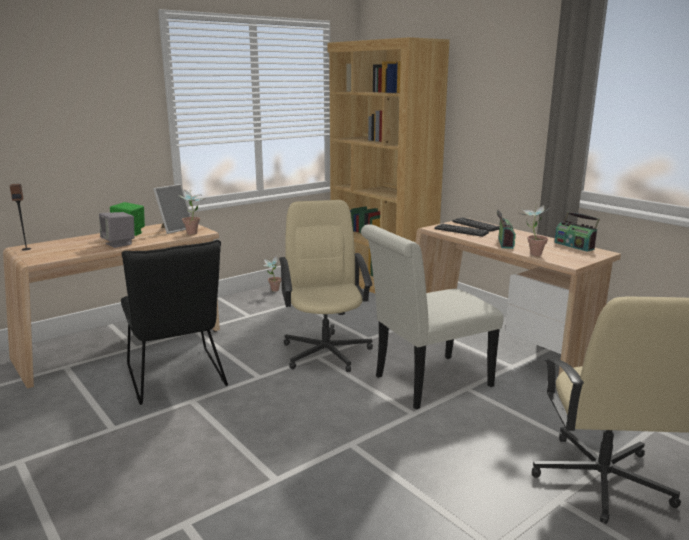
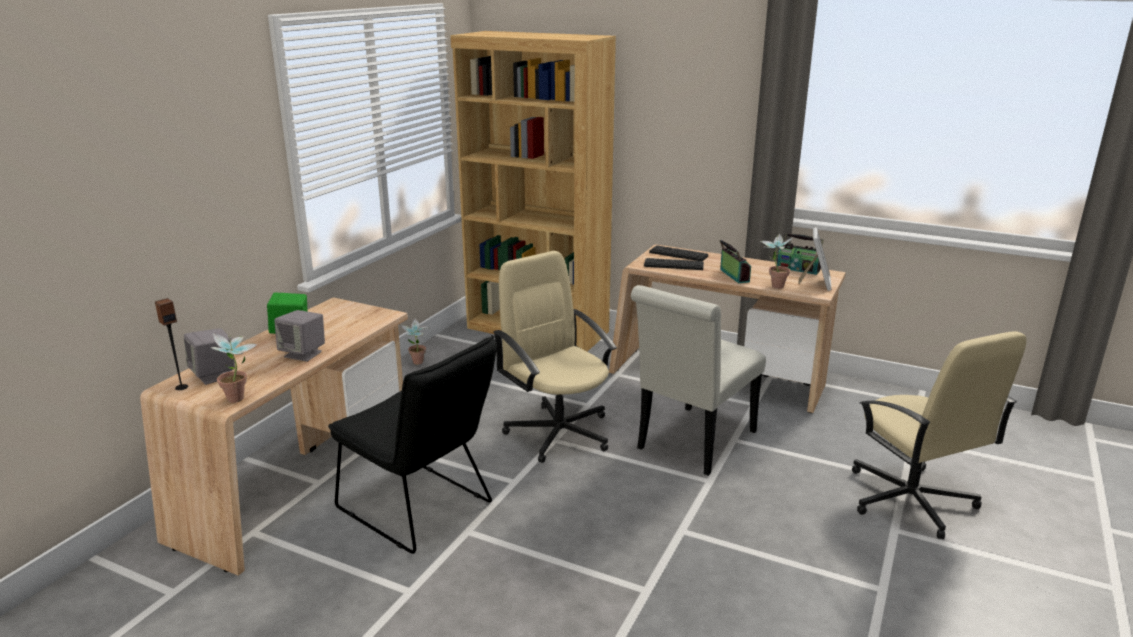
camera: 25 degrees left, 5 degrees up
picture frame [153,184,191,234] -> picture frame moved to [799,227,831,291]
potted plant [178,189,205,235] -> potted plant moved to [211,333,258,403]
none -> grey speaker [184,328,235,385]

